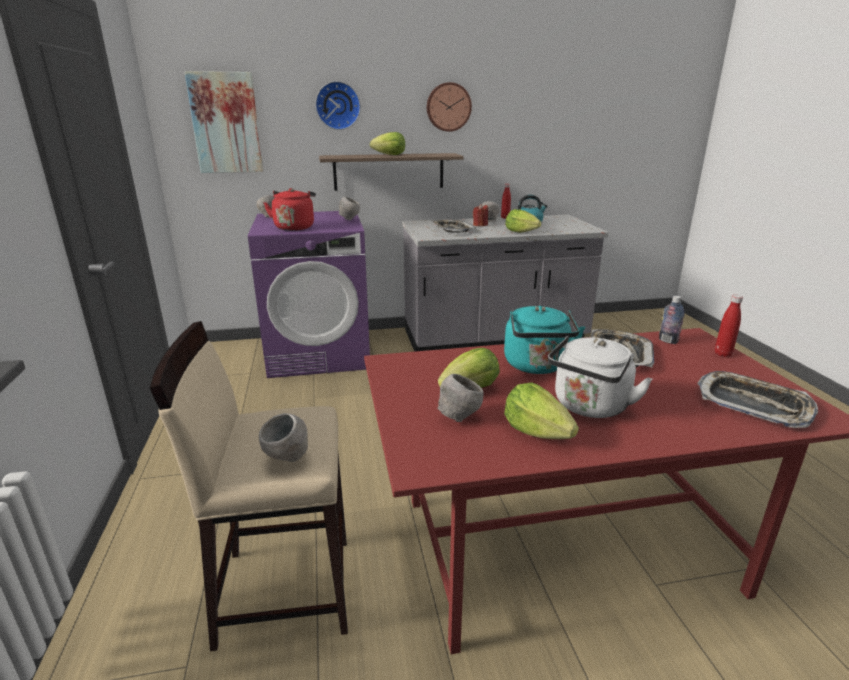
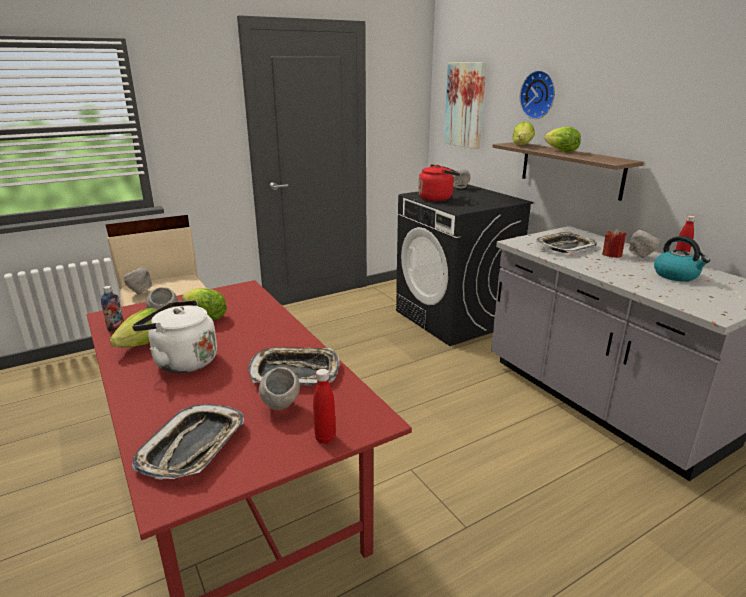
camera: 70 degrees right, 0 degrees up
purple washing machine [248,211,370,378] -> black washing machine [396,184,533,346]
grey bowl [339,197,360,220] -> grey bowl moved to [259,367,300,410]
wall clock [427,82,472,132] -> none
turquoise kettle [504,306,585,374] -> none
lettuce [505,209,541,233] -> lettuce moved to [512,122,535,145]
bottle [659,296,685,344] -> bottle moved to [101,286,124,331]

